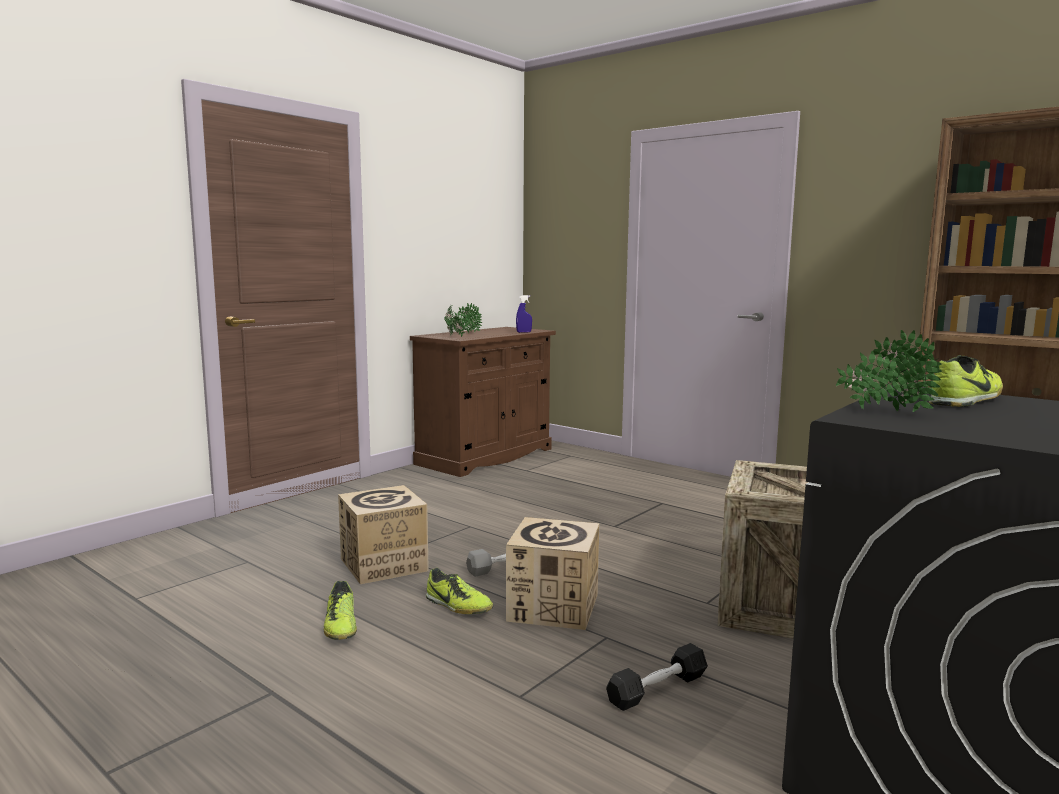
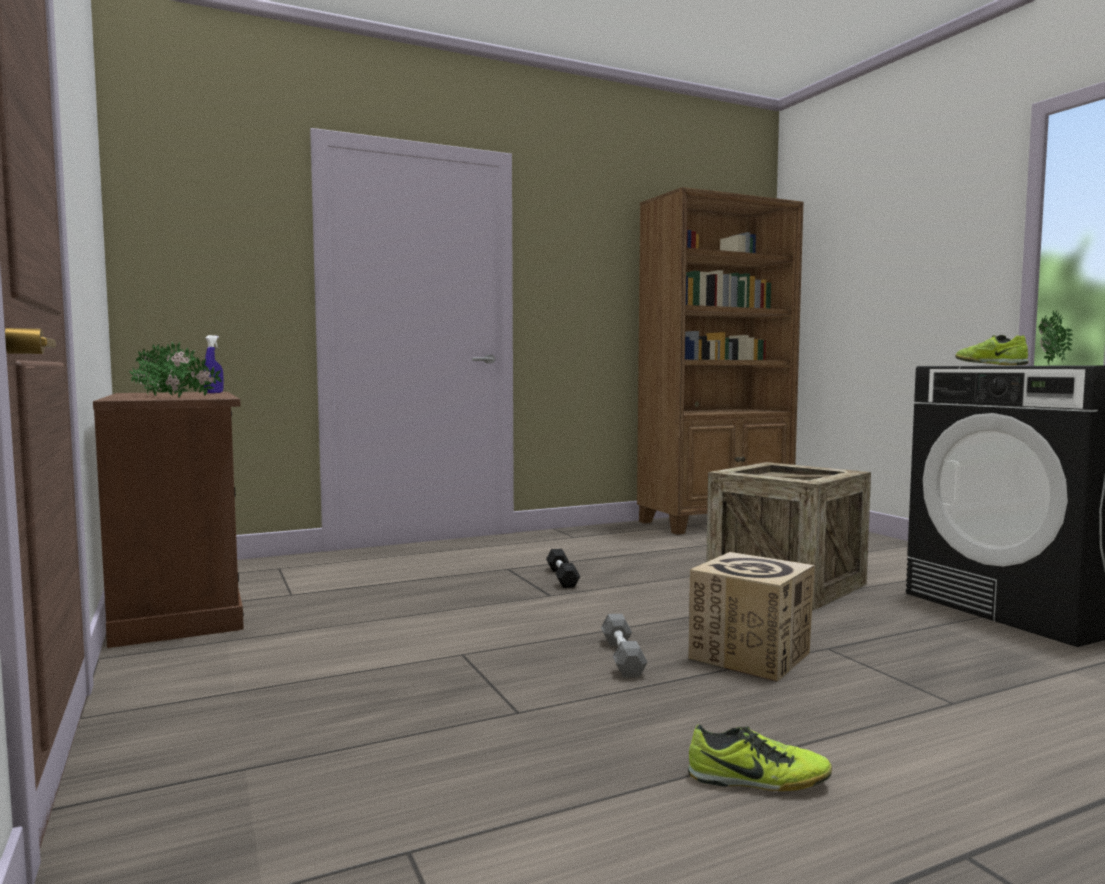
camera: 65 degrees left, 5 degrees down
cardboard box [338,485,429,584] -> none
shoe [426,568,493,614] -> none
black dumbbell [606,643,708,711] -> black dumbbell moved to [546,549,580,588]

